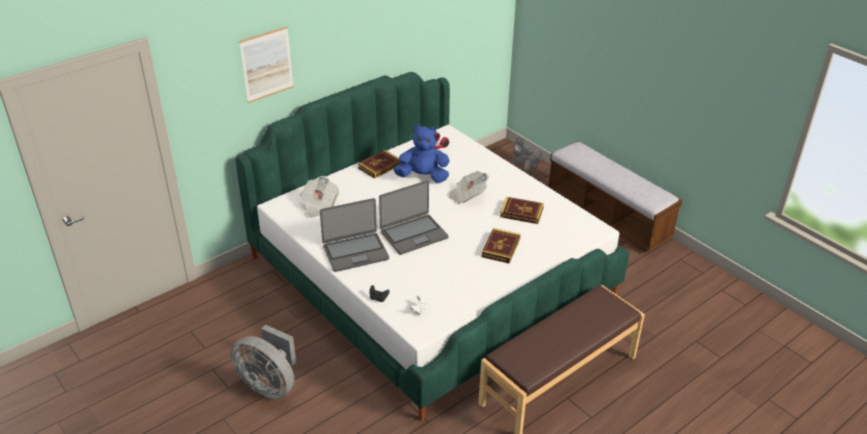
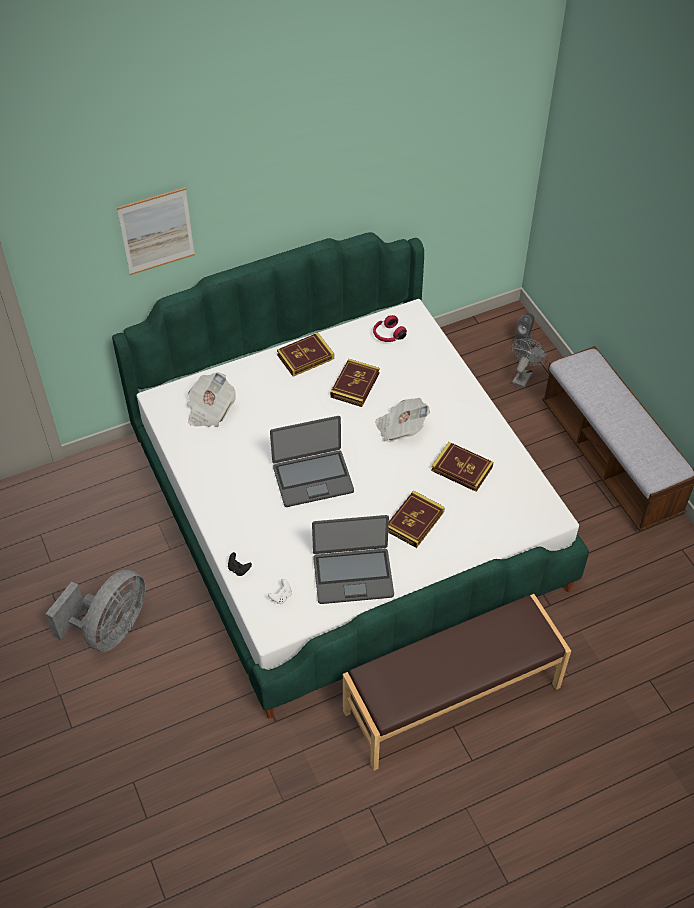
camera: 15 degrees right, 15 degrees up
grey fan [230,325,296,399] -> grey fan turned 105 degrees counterclockwise [46,570,146,652]
laptop [320,198,389,272] -> laptop moved to [312,515,394,604]
blue plush toy [393,124,450,183] -> book [330,359,380,407]

